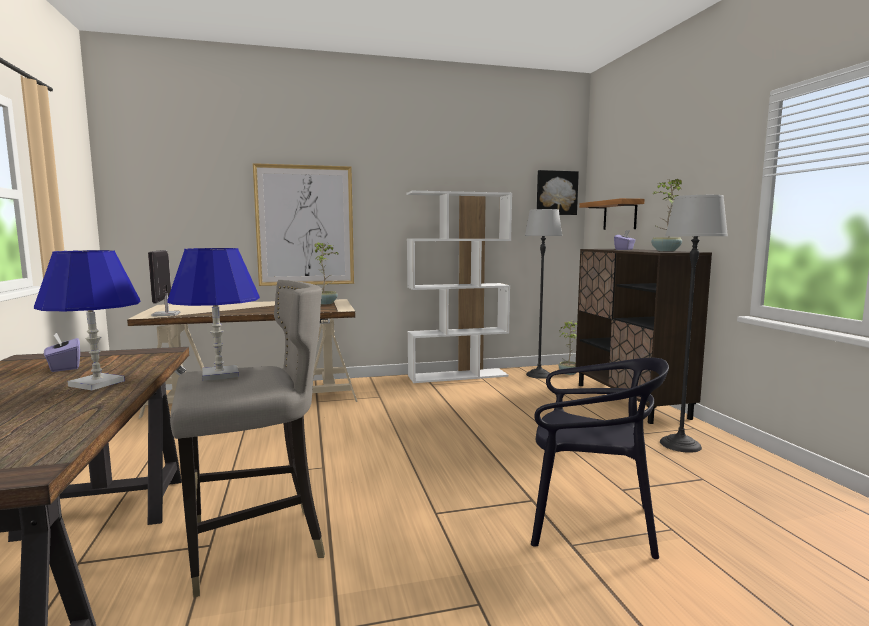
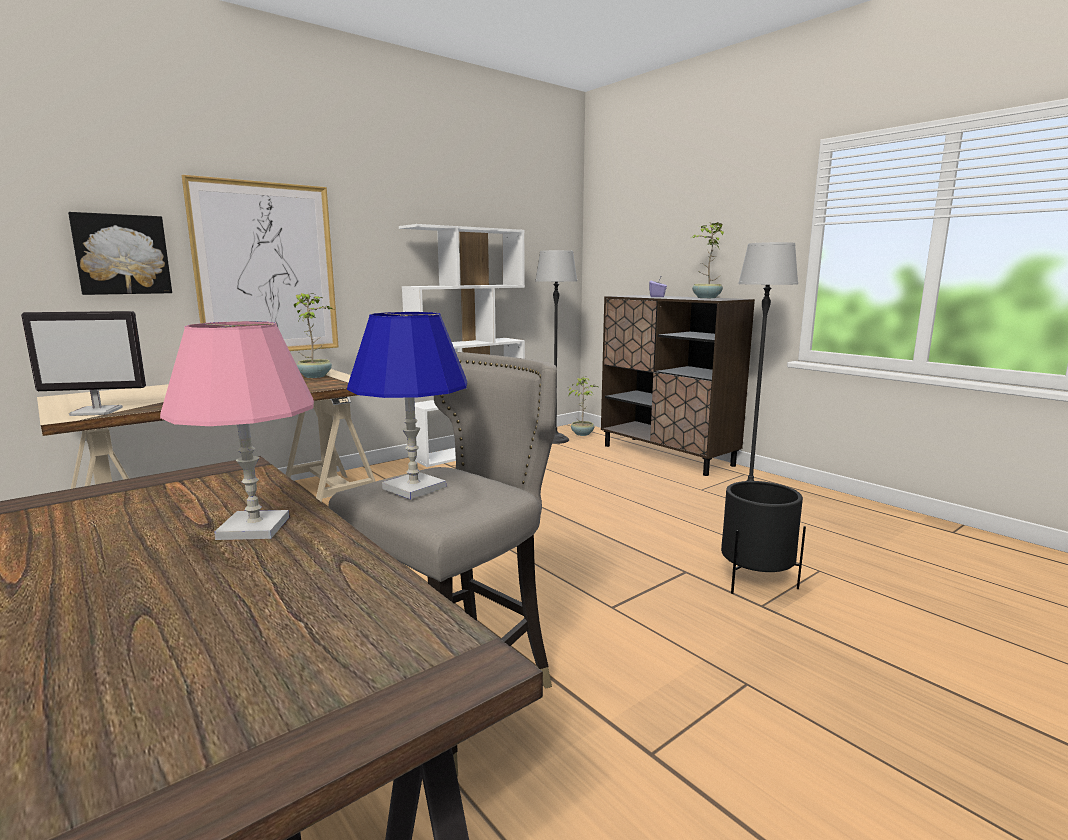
camera: 25 degrees left, 5 degrees up
blue table lamp [34,250,141,390] -> pink table lamp [160,321,314,540]
purple tissue box [44,332,80,372] -> none
monitor [148,250,180,316] -> monitor turned 60 degrees counterclockwise [21,311,146,416]
black chair [531,358,669,559] -> black planter [721,481,806,594]
picture [537,170,579,215] -> picture moved to [68,212,172,295]
shelf [579,198,645,230] -> none

